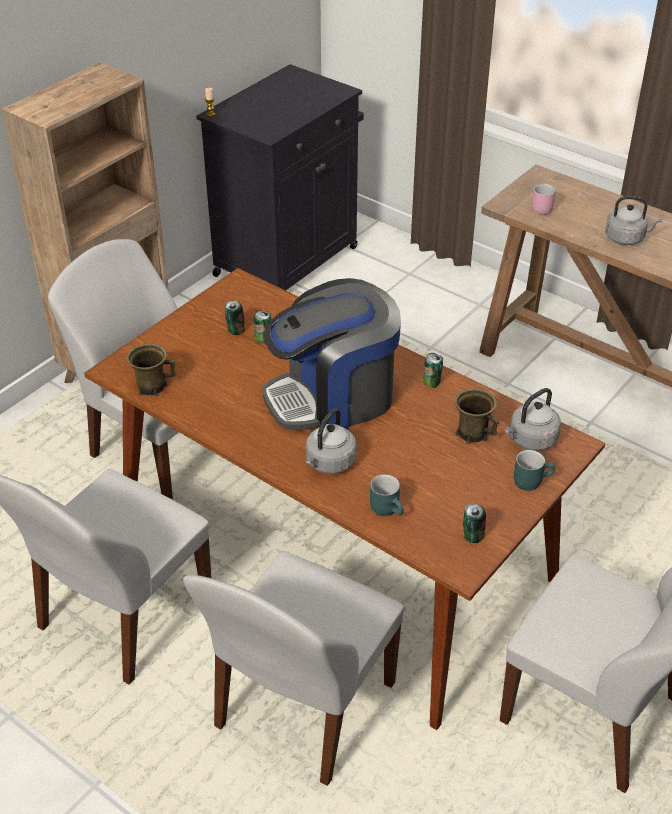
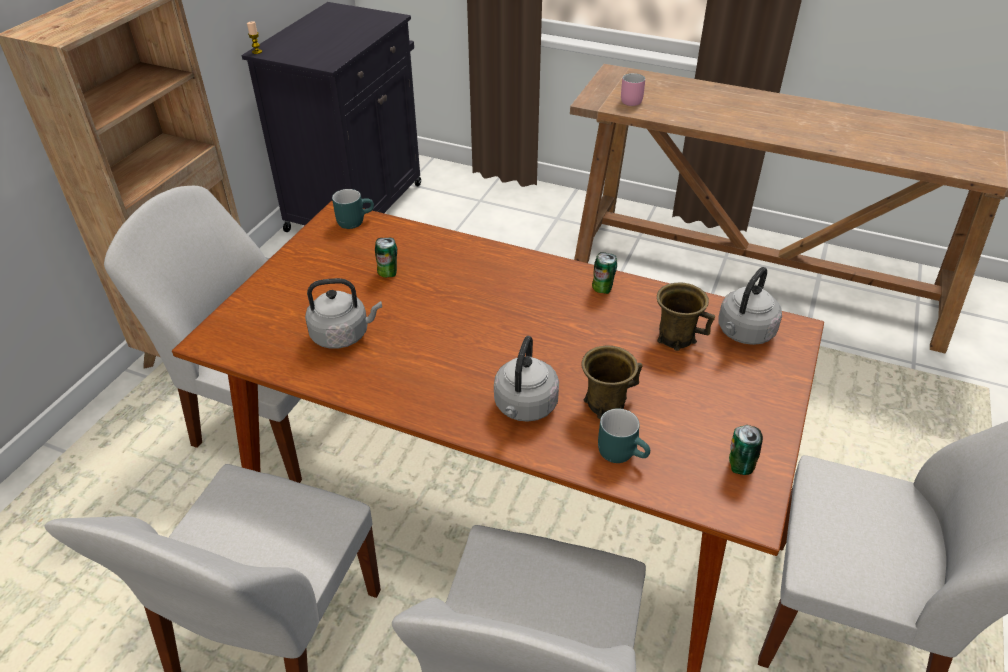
camera: 15 degrees left, 0 degrees up
brown mug [127,343,176,396] -> brown mug moved to [582,346,643,419]
can [225,301,245,335] -> none
coffee machine [262,278,401,430] -> none
turquoise mug [514,450,555,491] -> turquoise mug moved to [332,189,374,229]
grey kettle [605,196,662,245] -> grey kettle moved to [305,278,382,349]

